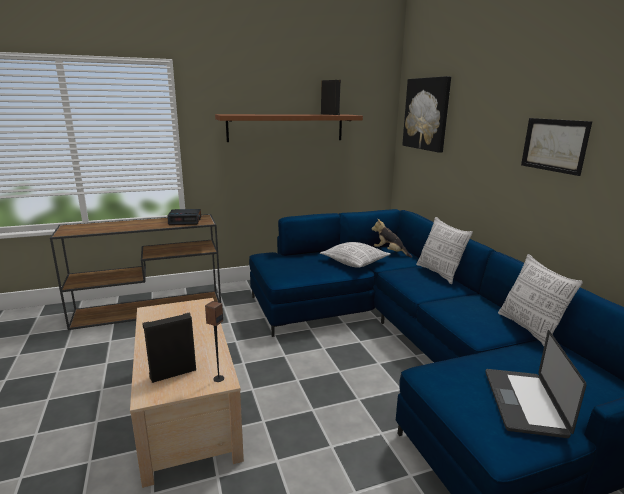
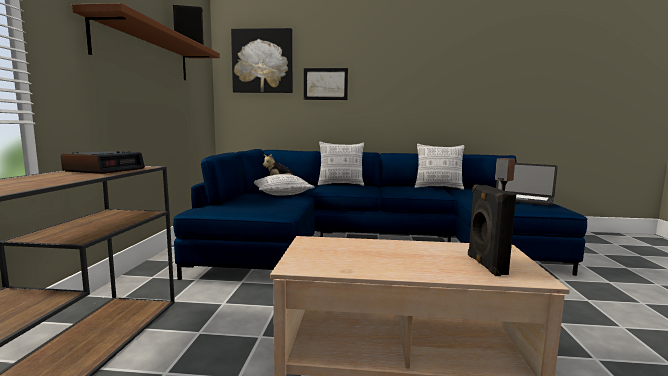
camera: 65 degrees left, 10 degrees down
picture [521,118,592,176] -> picture moved to [304,68,348,100]

